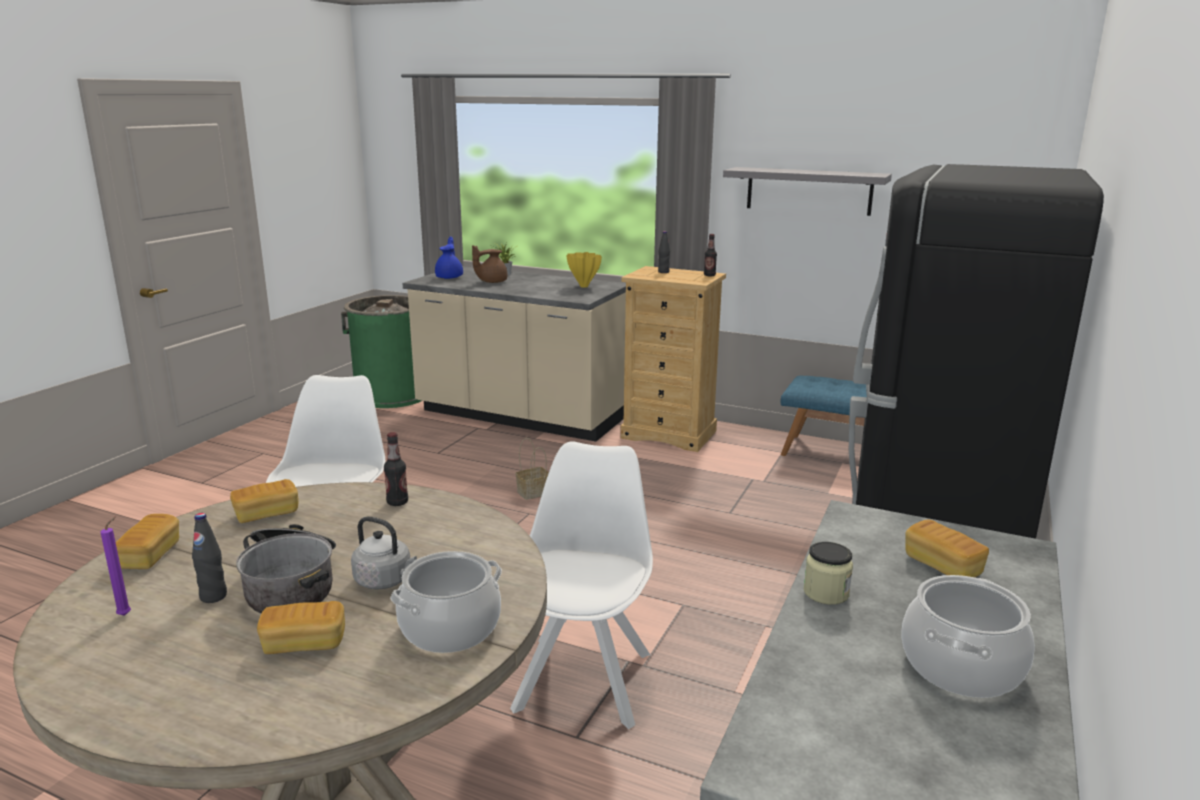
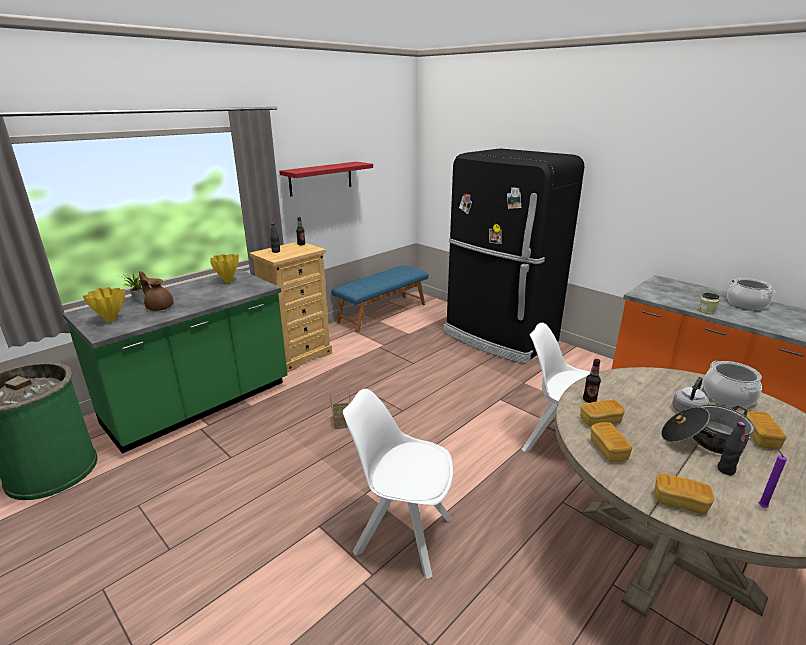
camera: 70 degrees left, 5 degrees up
beige counter [402,266,626,441] -> green counter [63,269,287,454]
blue teapot [435,237,463,279] -> yellow vase [83,287,125,322]
brown teapot [472,245,508,283] -> brown teapot turned 135 degrees clockwise [139,271,173,311]
grey shelf [723,167,892,216] -> red shelf [279,162,373,196]
bread [905,520,989,577] -> bread moved to [580,400,625,426]

